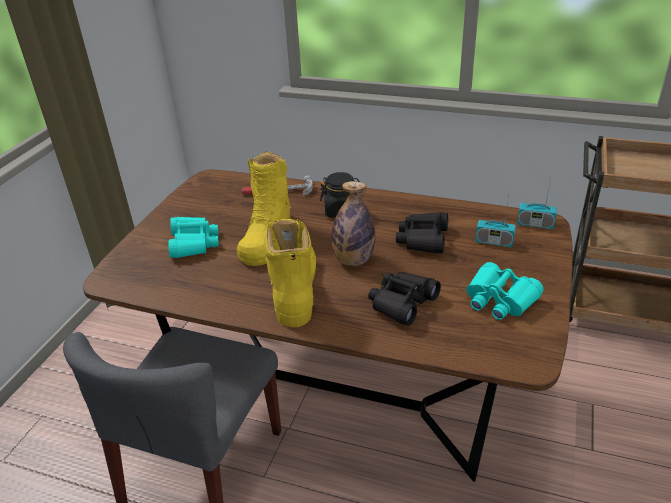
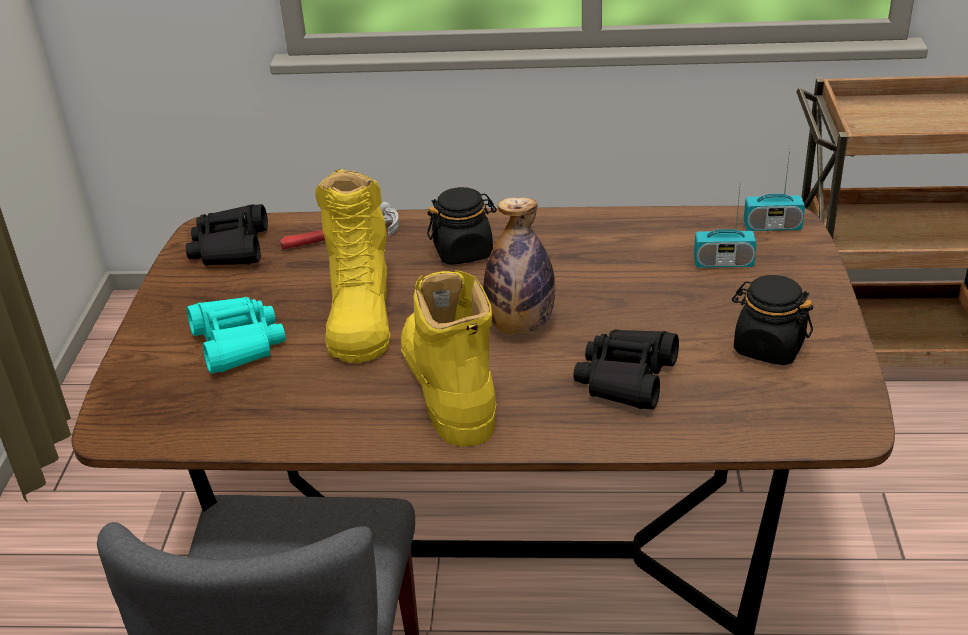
camera: 15 degrees left, 0 degrees up
black binoculars [396,212,448,253] -> black binoculars moved to [186,204,268,266]
turquoise binoculars [467,262,543,320] -> black jar [732,275,813,365]

